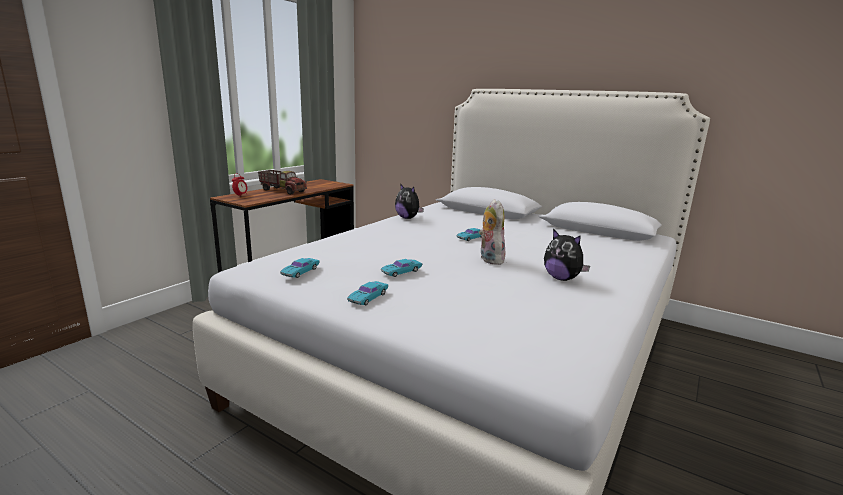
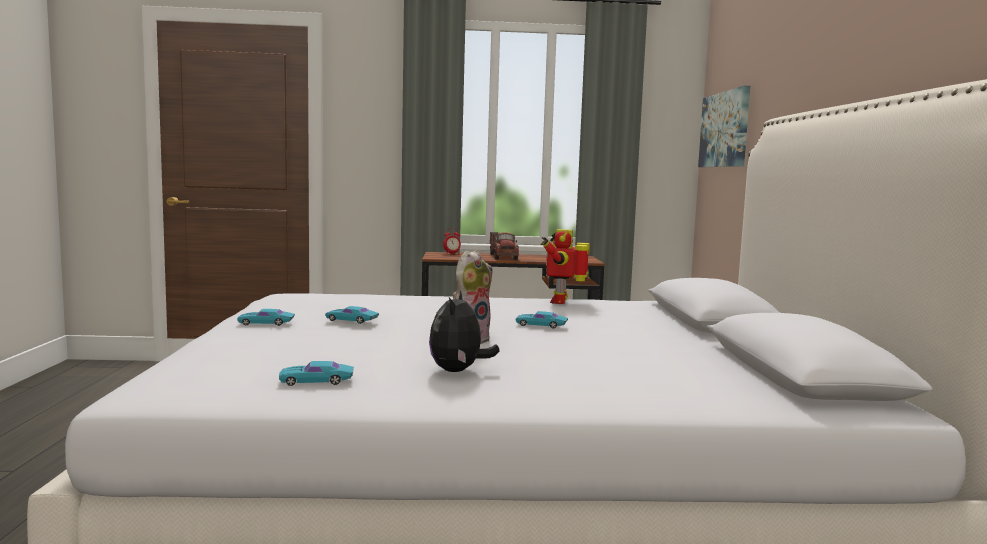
camera: 55 degrees right, 10 degrees down
turquoise toy car [280,258,320,278] -> turquoise toy car moved to [279,361,354,386]
plush toy [395,184,424,219] -> toy robot [540,229,590,304]
none -> picture [698,86,750,167]

